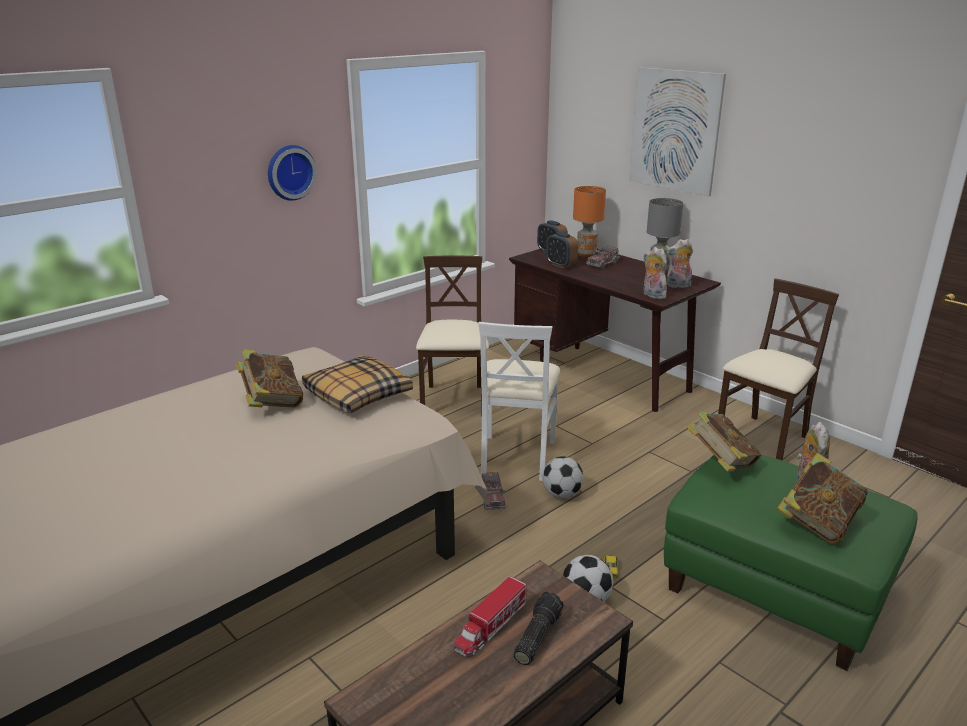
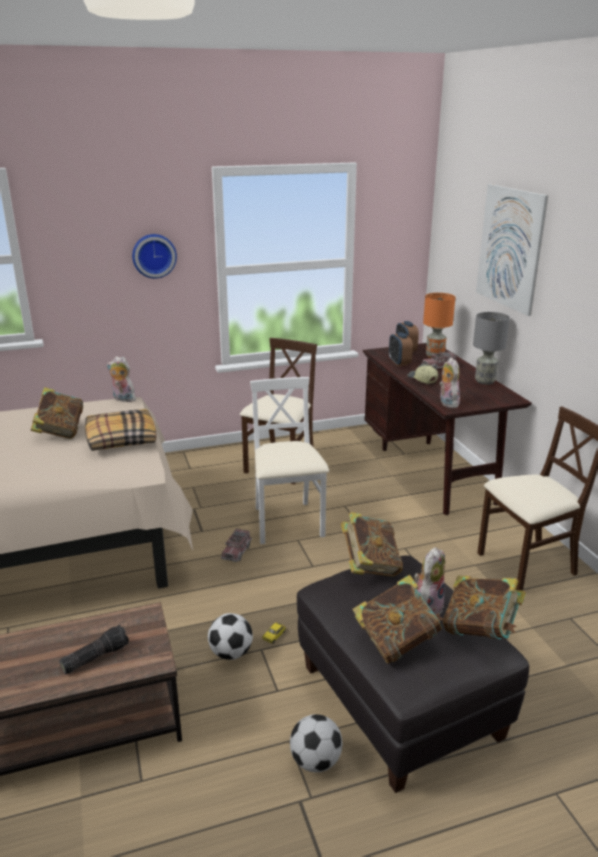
camera: 25 degrees right, 0 degrees up
toy truck [454,576,527,657] -> none
white chair [478,322,560,481] -> white chair turned 135 degrees clockwise [250,377,329,544]
football [542,456,584,499] -> football moved to [290,714,342,773]
green ottoman [664,455,918,671] -> black ottoman [297,555,529,793]
plush toy [666,239,693,288] -> plush toy moved to [107,356,136,402]
none -> cap [408,364,438,384]
none -> book [443,576,526,639]

